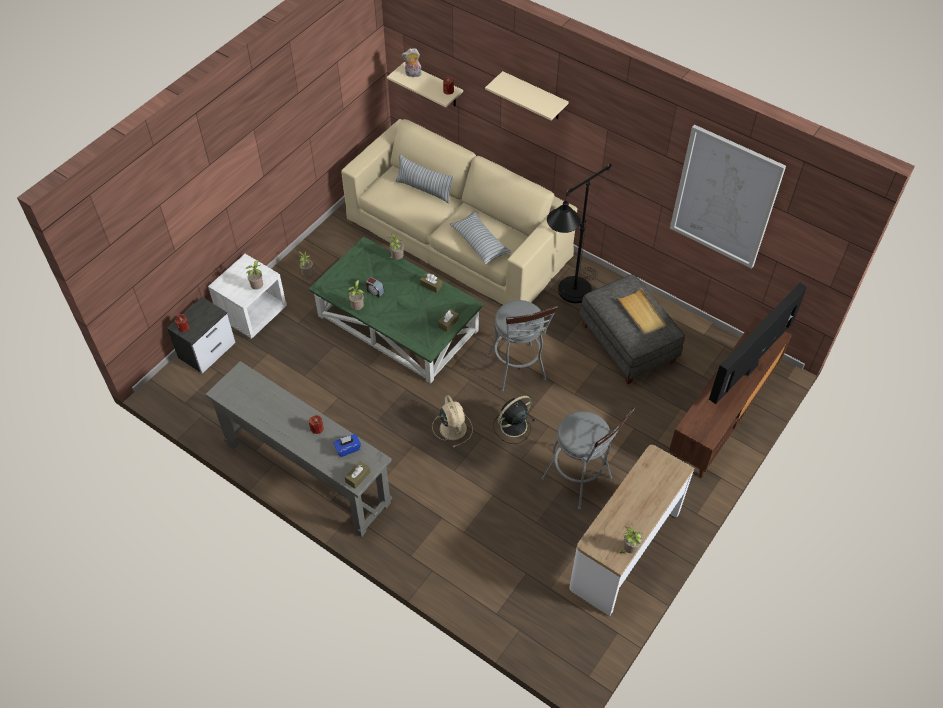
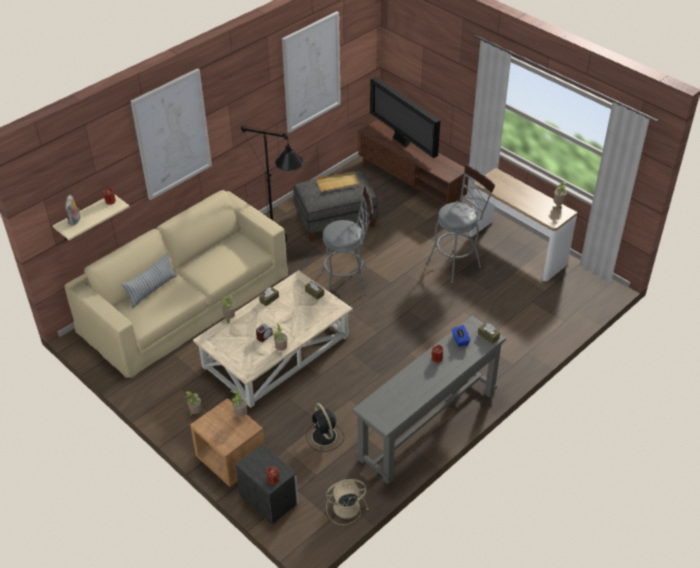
camera: 80 degrees left, 10 degrees down
white nightstand [208,254,287,339] -> brown nightstand [190,398,265,487]
green coffee table [309,237,484,384] -> beige coffee table [193,270,353,408]
beige fan [432,395,473,447] -> beige fan moved to [326,479,368,525]
pillow [450,212,512,265] -> none
beige shelf [485,71,569,121] -> picture [130,68,212,200]
black fan [493,396,535,444] -> black fan moved to [306,403,344,452]

